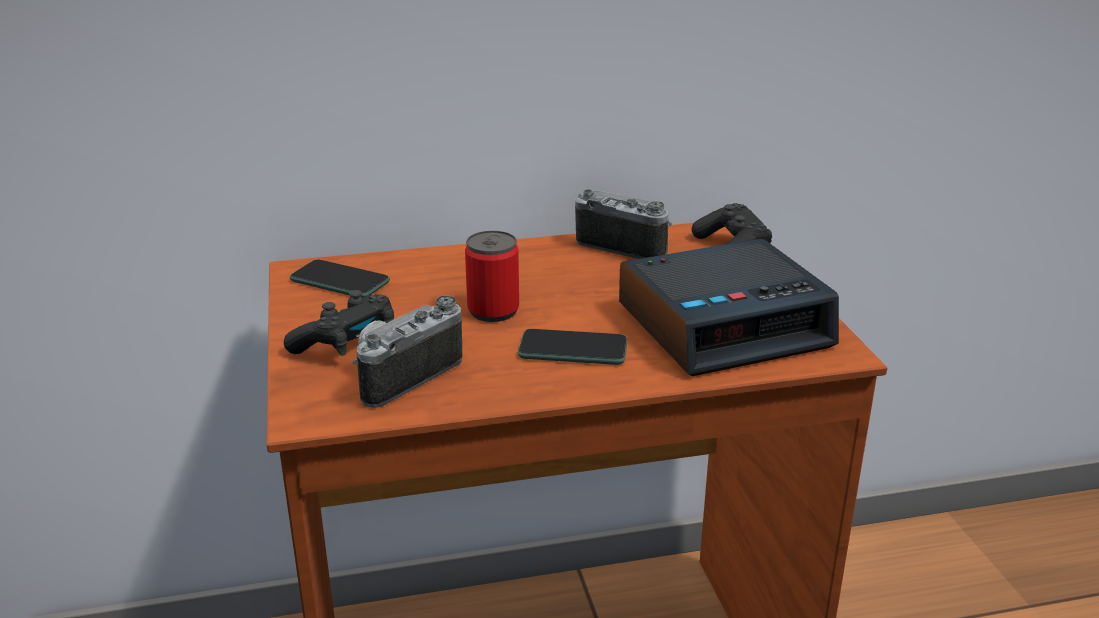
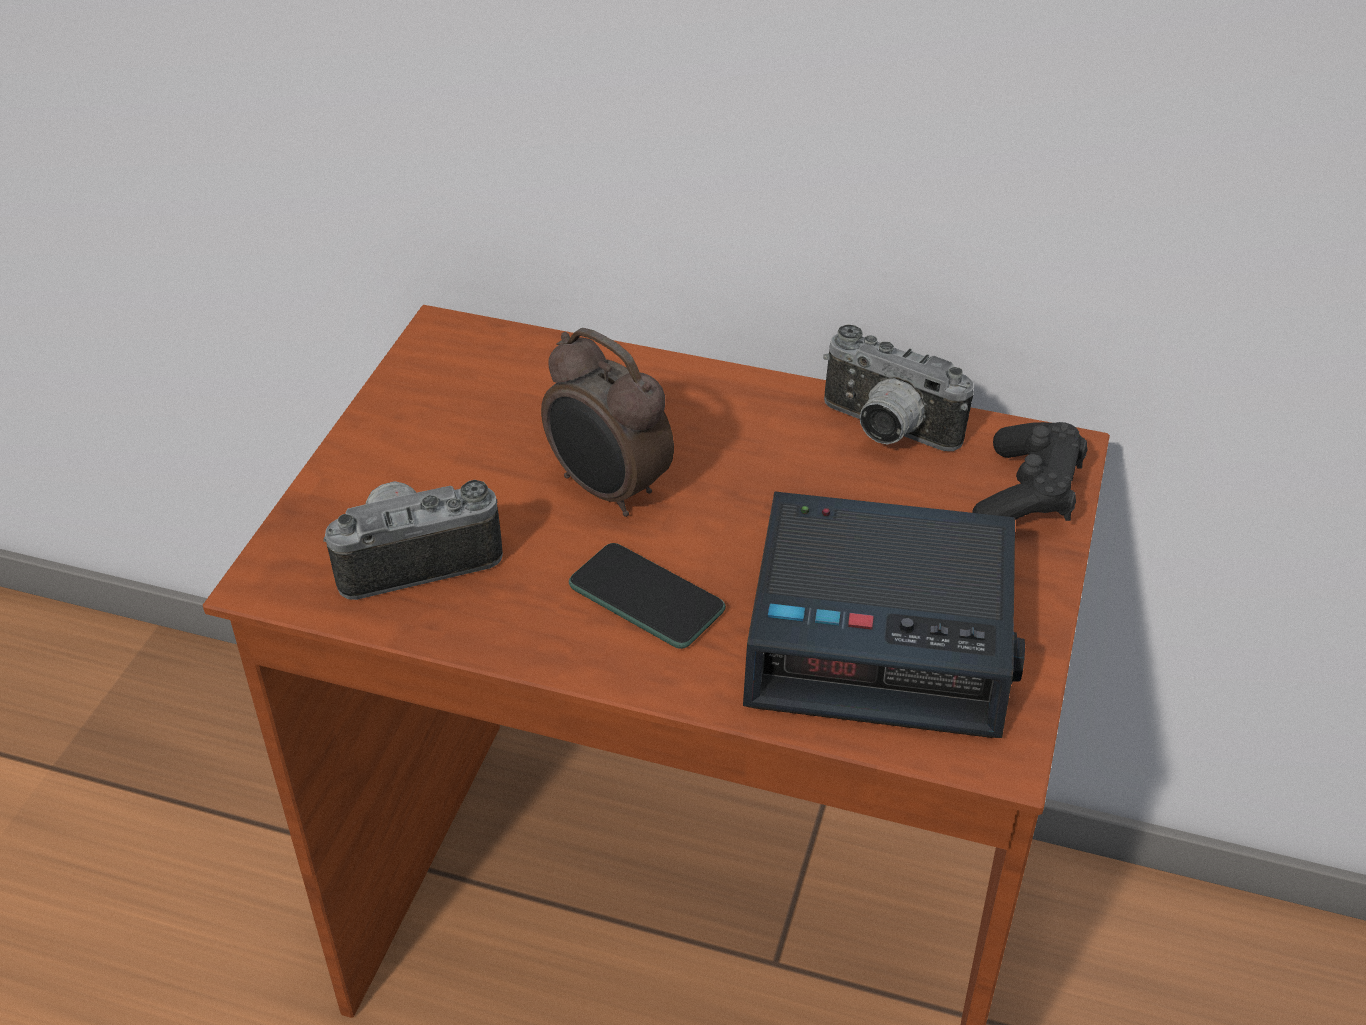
camera: 30 degrees right, 15 degrees up
black game controller [284,290,394,356] -> none
phone [290,260,390,297] -> none
can [465,231,519,322] -> alarm clock [541,328,674,517]
camera [575,189,672,259] -> camera turned 150 degrees clockwise [823,324,974,451]

